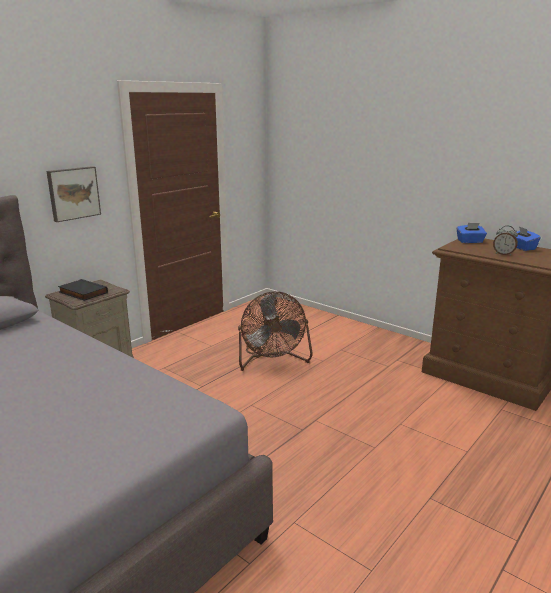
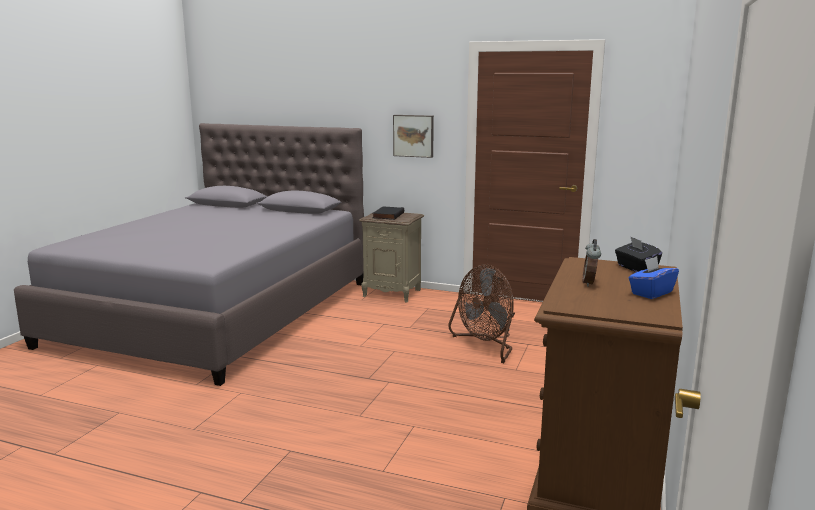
camera: 70 degrees right, 5 degrees down
blue tissue box [457,223,487,243] -> black tissue box [615,236,662,272]

